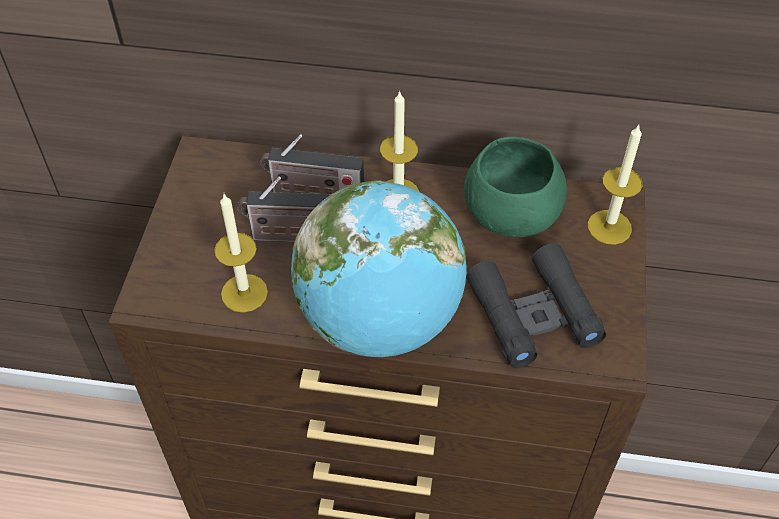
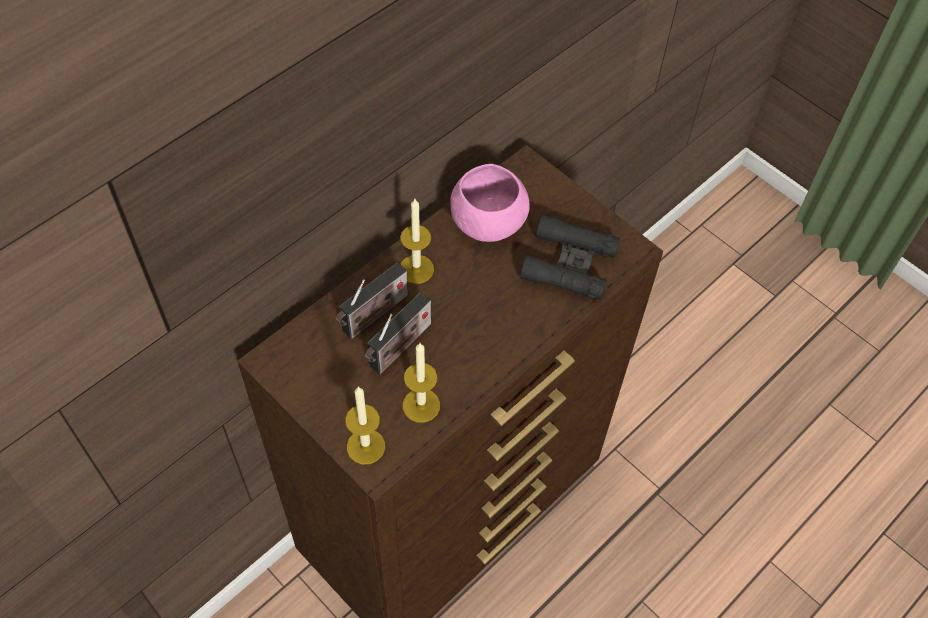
camera: 55 degrees left, 5 degrees up
globe [291,181,467,357] -> none
green bowl [464,136,567,237] -> pink bowl [450,164,530,242]
candle [588,125,643,245] -> candle moved to [345,386,385,464]

